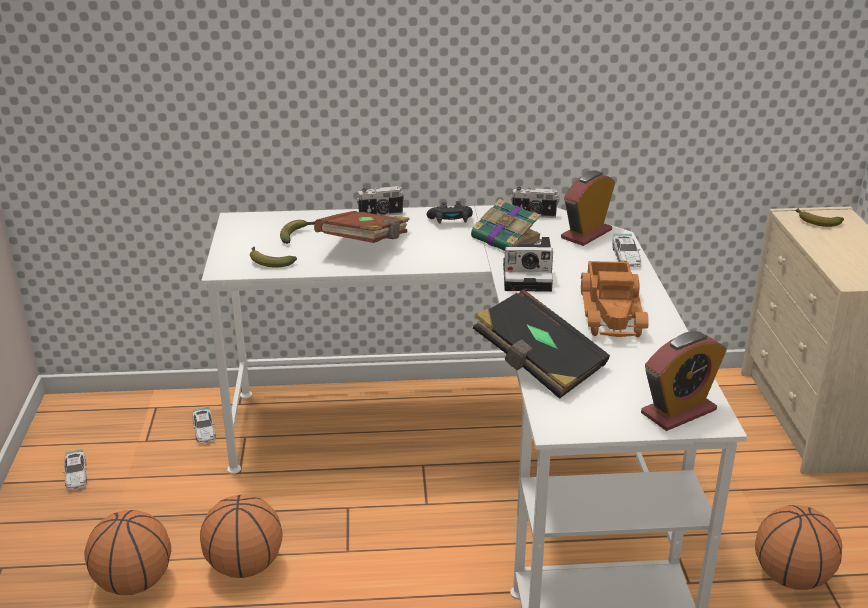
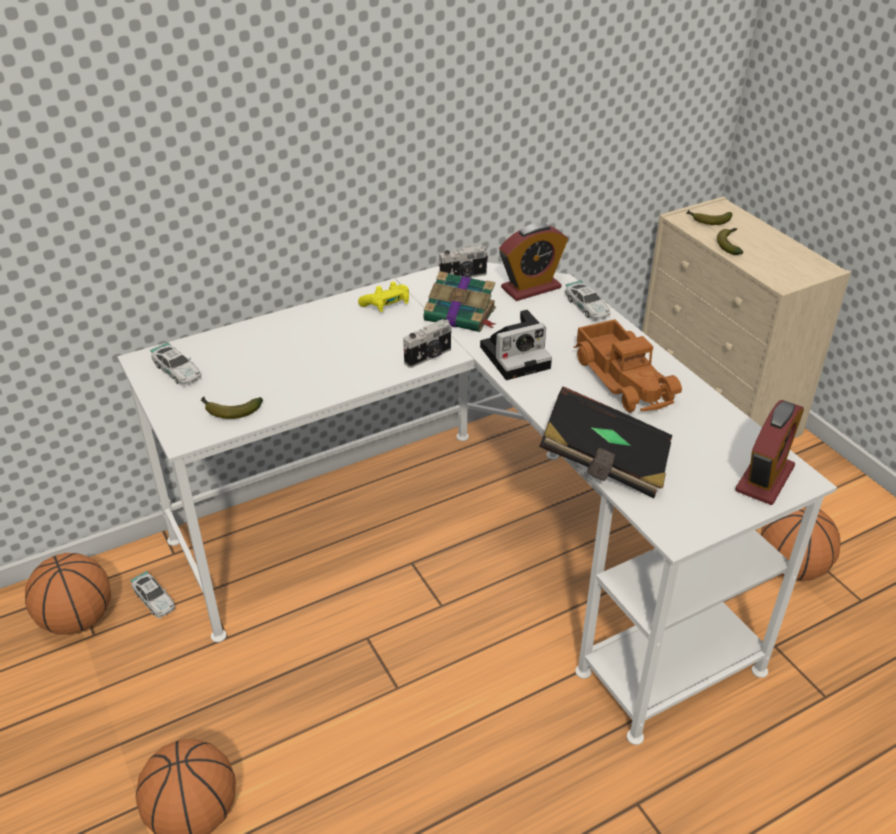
camera: 25 degrees left, 10 degrees up
toy car [63,449,87,490] -> toy car moved to [150,342,201,386]
basketball [200,495,283,578] -> basketball moved to [25,553,111,635]
banana [280,220,315,244] -> banana moved to [717,228,743,255]
brown book [314,211,409,243] -> none
camera [357,186,404,216] -> camera moved to [403,319,452,368]
black game controller [427,201,473,224] -> yellow game controller [358,282,409,312]
alarm clock [561,170,615,246] -> alarm clock turned 135 degrees counterclockwise [499,223,568,301]

